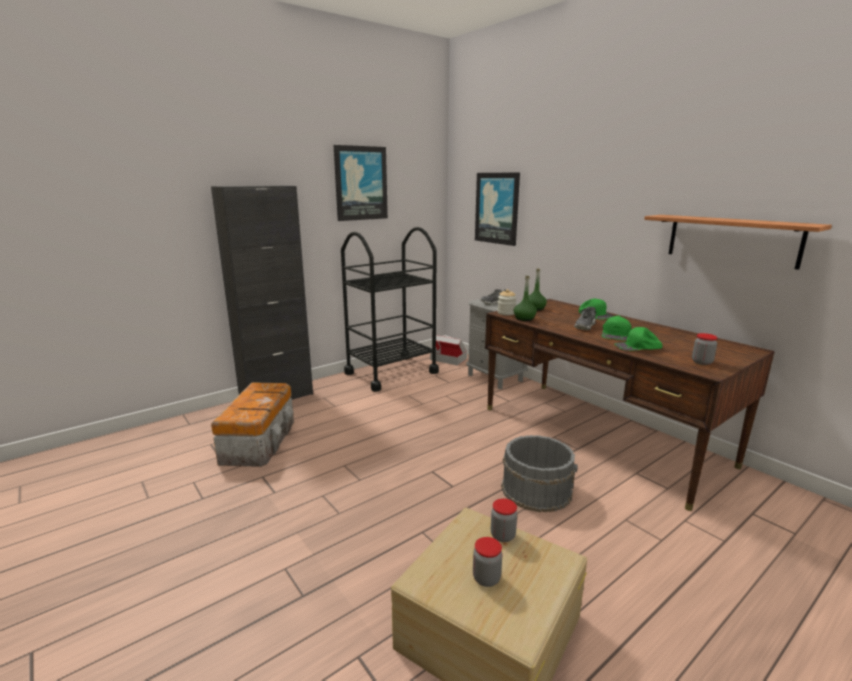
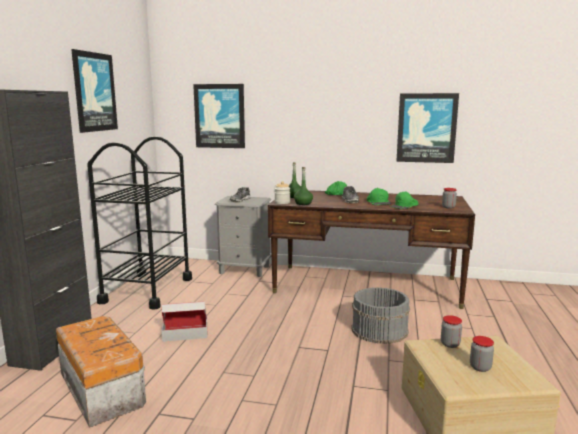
camera: 40 degrees left, 5 degrees down
cardboard box [430,335,467,366] -> cardboard box moved to [162,301,208,342]
shelf [644,215,832,270] -> picture [396,93,459,163]

